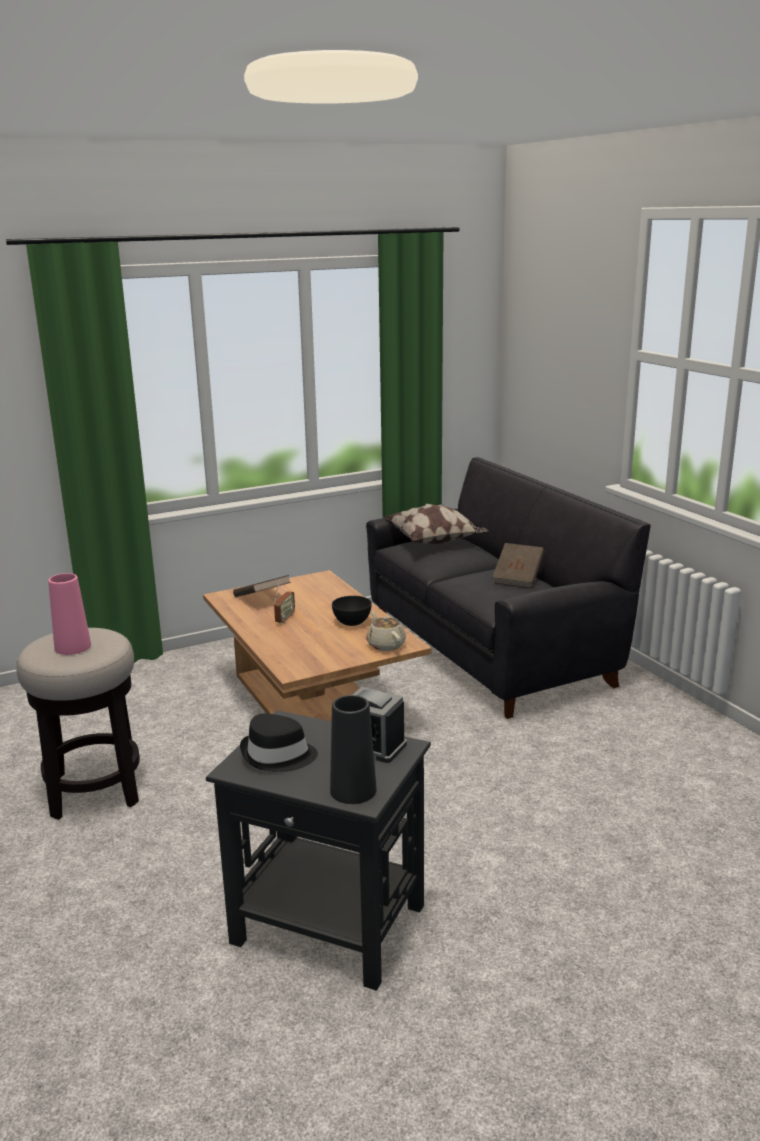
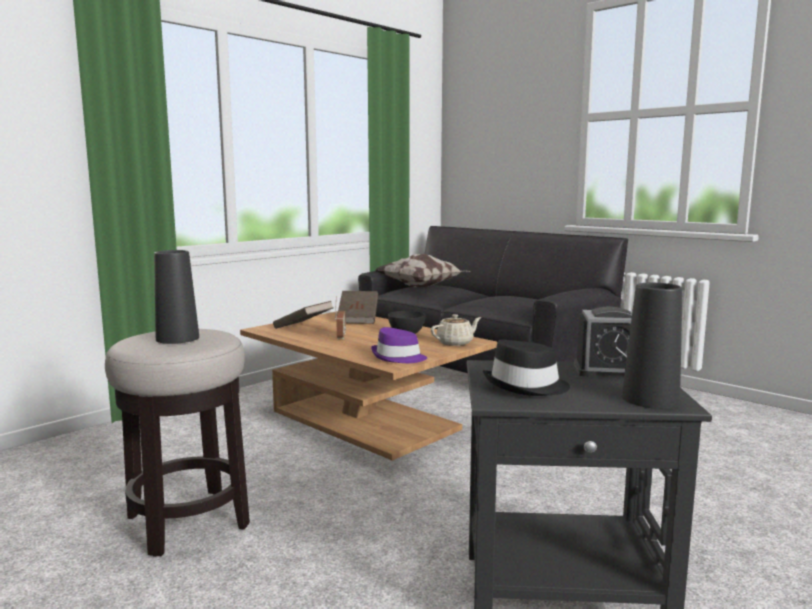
camera: 20 degrees left, 10 degrees down
pink vase [48,573,91,655] -> black vase [154,250,199,344]
beige teapot [366,611,406,651] -> beige teapot turned 105 degrees clockwise [431,314,481,346]
brown book [492,543,545,588] -> brown book moved to [337,291,378,324]
none -> purple hat [371,327,427,363]

